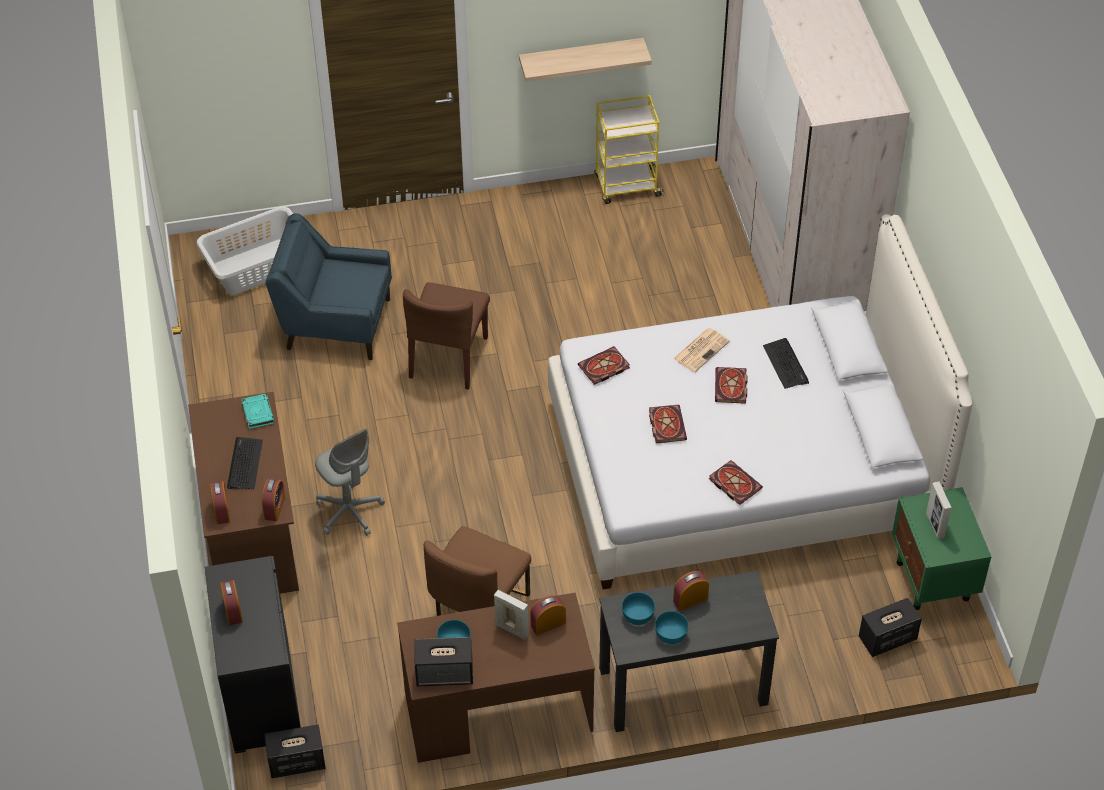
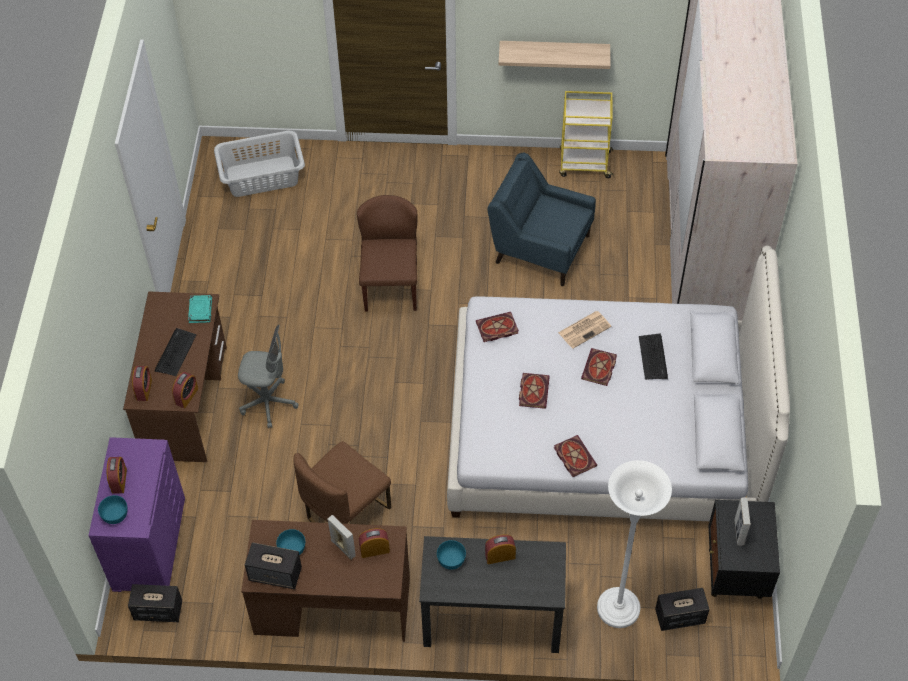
camera: 15 degrees right, 5 degrees up
black dresser [205,556,301,754] -> purple dresser [88,437,185,592]
blue armchair [265,213,392,360] -> blue armchair moved to [487,153,596,286]
grey office chair [315,429,385,536] -> grey office chair turned 60 degrees counterclockwise [238,325,299,428]
brown chair [403,282,490,390] -> brown chair turned 150 degrees clockwise [357,195,418,312]
turquoise bowl [655,611,689,644] -> turquoise bowl moved to [98,495,127,524]
green nightstand [892,487,991,610] -> black nightstand [709,500,780,599]
none -> white floor lamp [597,460,672,628]

